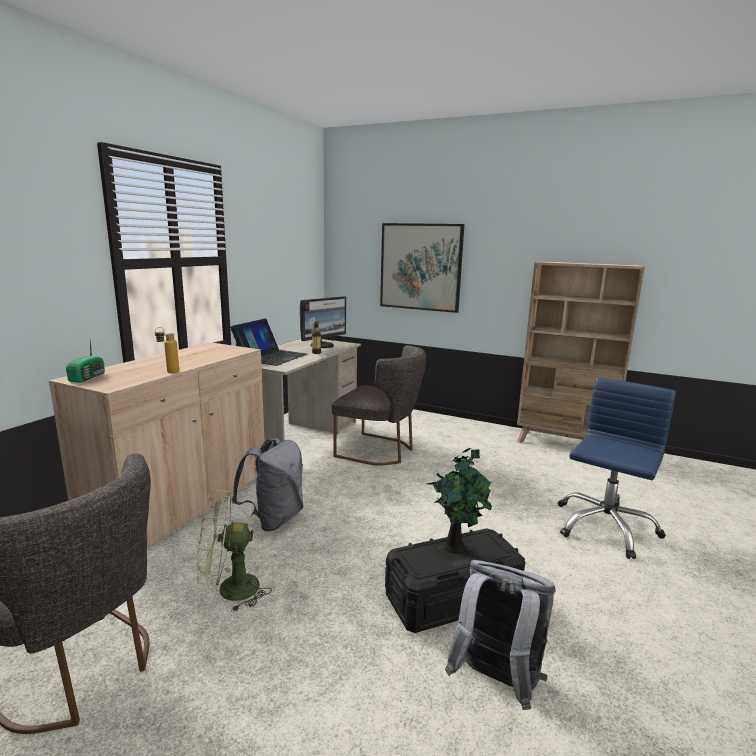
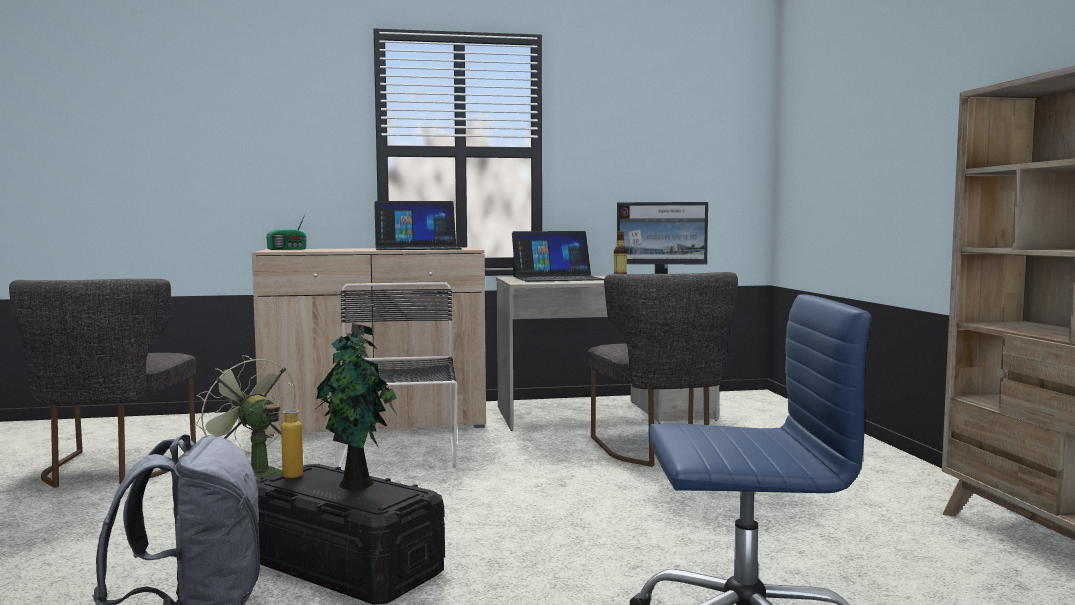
camera: 55 degrees right, 10 degrees down
bottle [155,327,179,373] -> bottle moved to [263,397,303,478]
grey backpack [231,438,304,531] -> black chair [334,282,458,468]
picture [380,223,465,313] -> none
none -> laptop [374,201,462,250]

